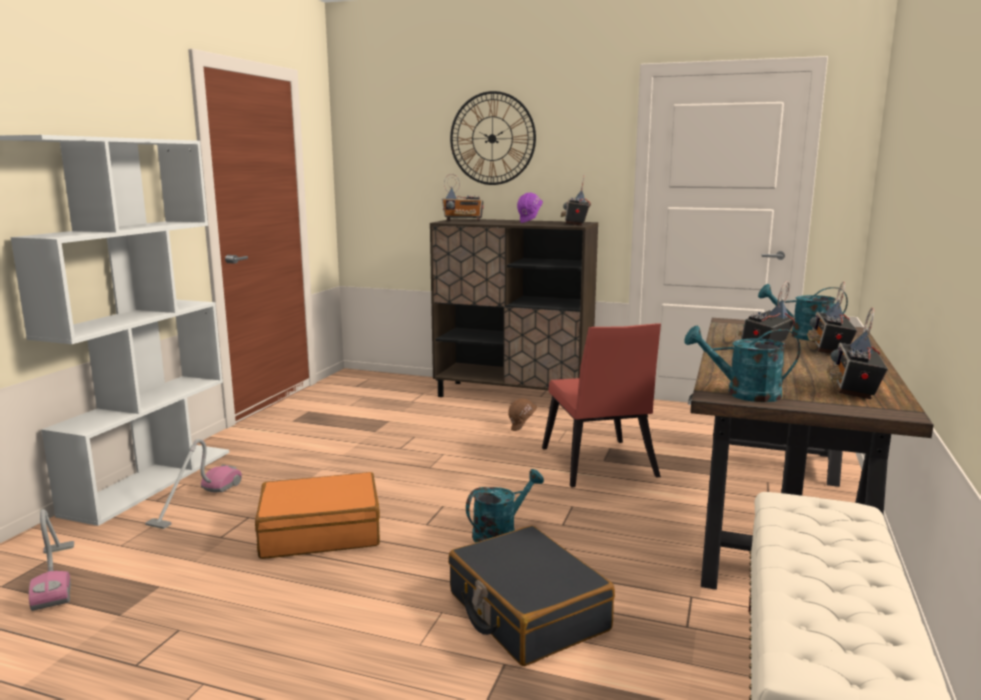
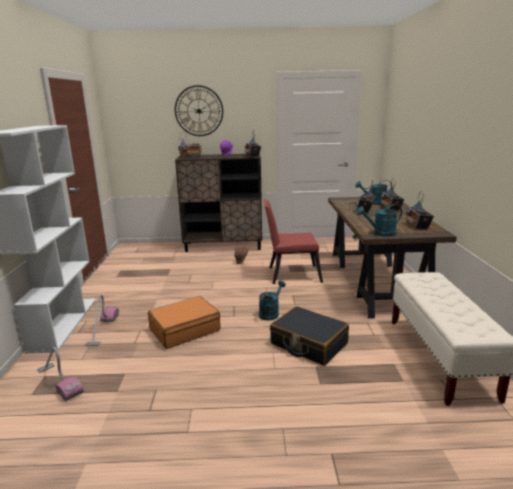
camera: 20 degrees left, 5 degrees up
red chair [542,323,661,487] -> red chair turned 120 degrees clockwise [263,199,323,284]

